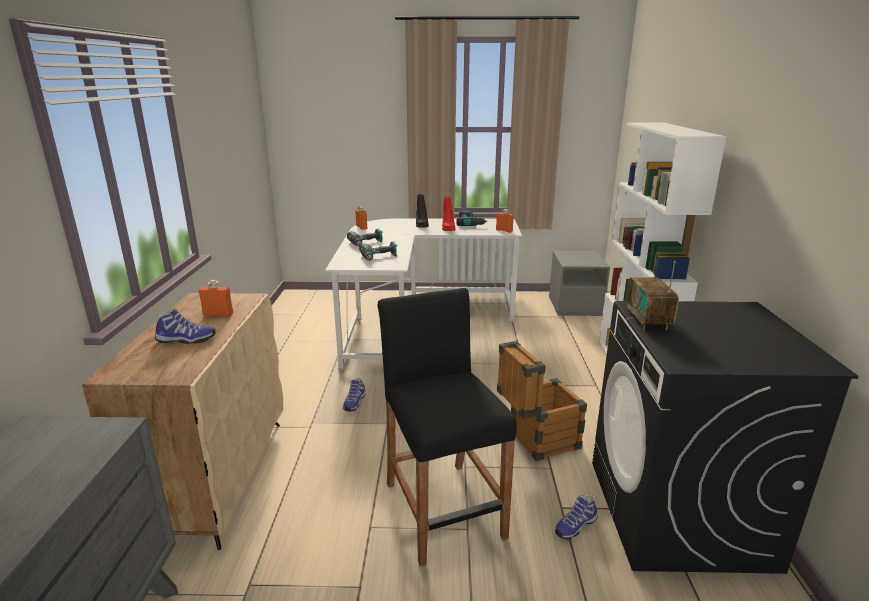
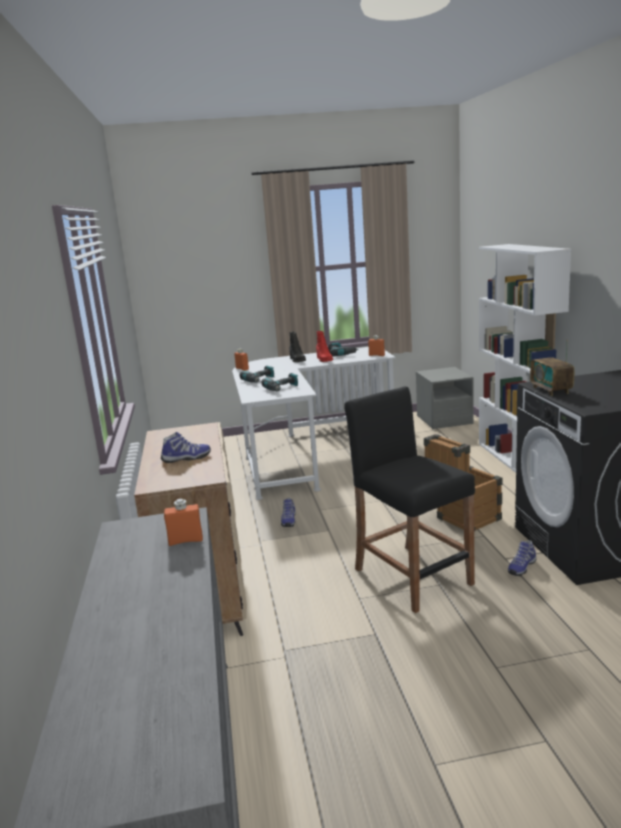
camera: 10 degrees left, 5 degrees down
orange bottle [199,280,233,317] -> orange bottle moved to [164,499,203,546]

